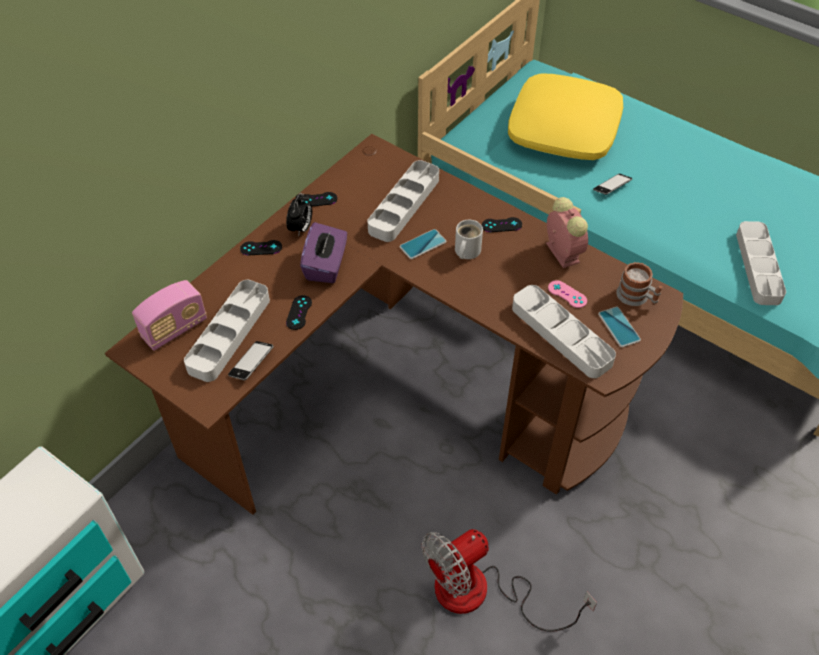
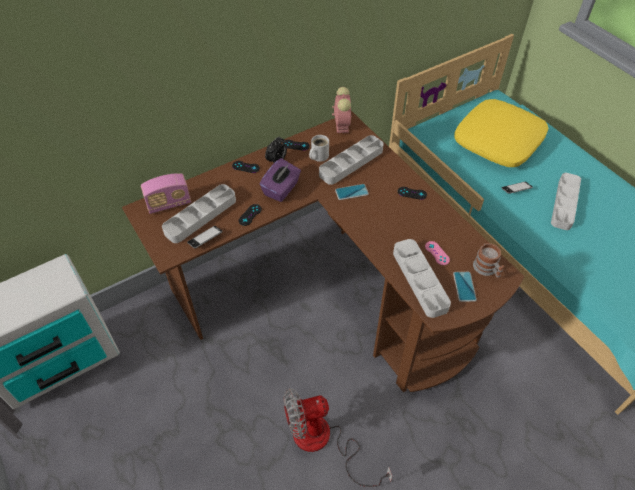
camera: 20 degrees right, 0 degrees up
white mug [455,220,483,259] -> white mug moved to [309,135,329,162]
alarm clock [546,197,588,268] -> alarm clock moved to [332,87,351,133]
grey tray [736,221,786,305] -> grey tray moved to [551,173,581,230]

